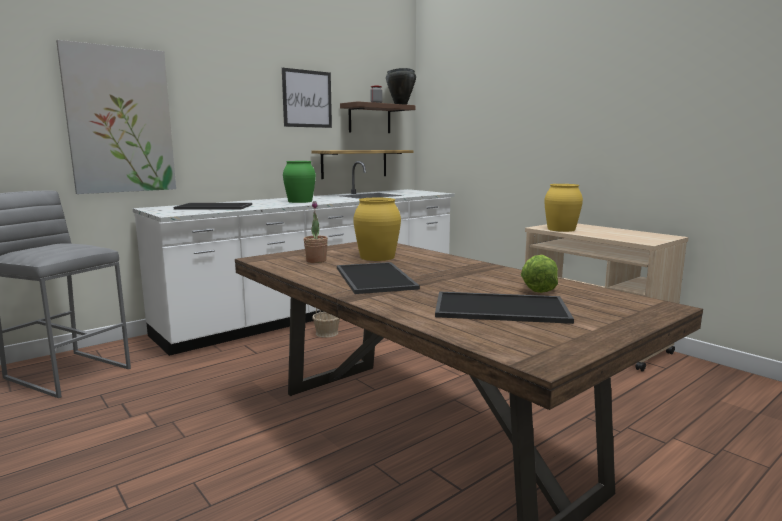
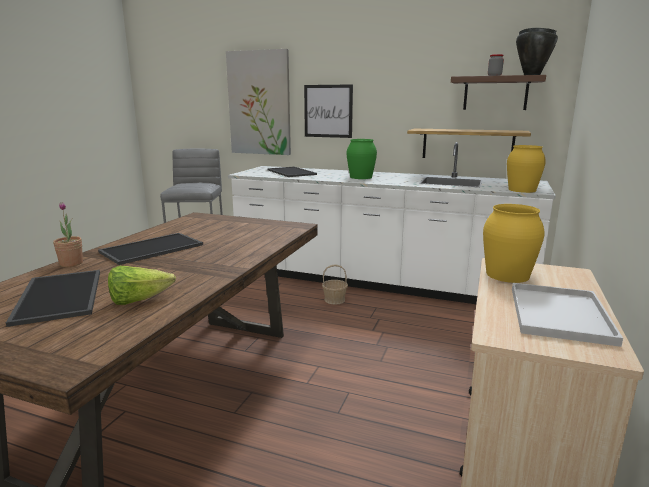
camera: 60 degrees right, 5 degrees up
picture [282,68,332,128] -> picture moved to [304,84,353,138]
potted plant [304,201,328,263] -> potted plant moved to [53,202,83,267]
yellow vase [353,198,401,261] -> yellow vase moved to [507,145,546,193]
none -> white tray [512,283,623,347]

